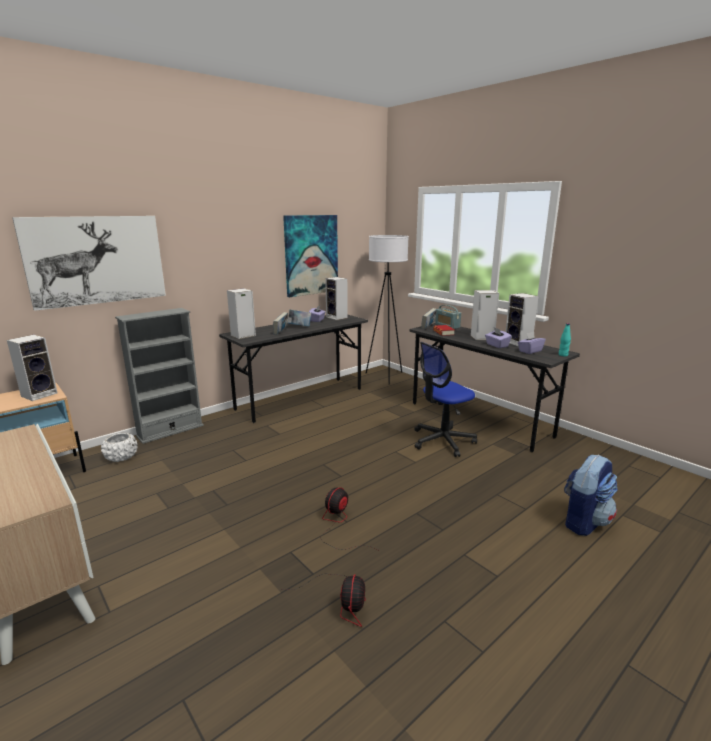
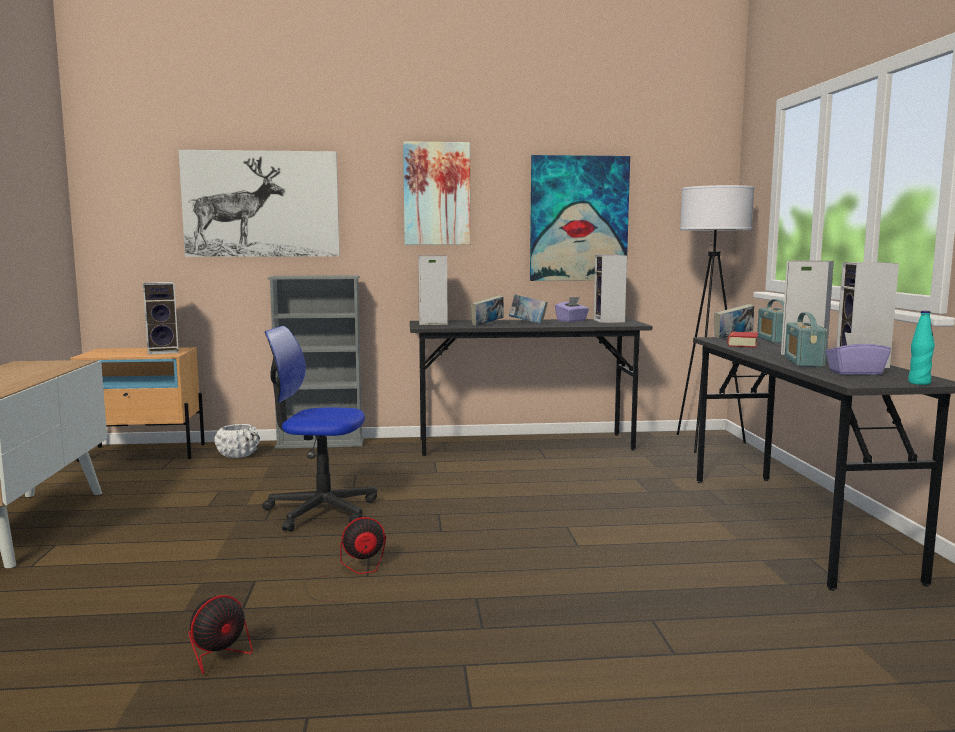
camera: 35 degrees right, 10 degrees down
office chair [414,342,477,457] -> office chair moved to [262,326,377,532]
purple tissue box [485,327,512,348] -> radio [785,312,828,367]
backpack [564,454,618,536] -> none
none -> picture [403,141,470,245]

